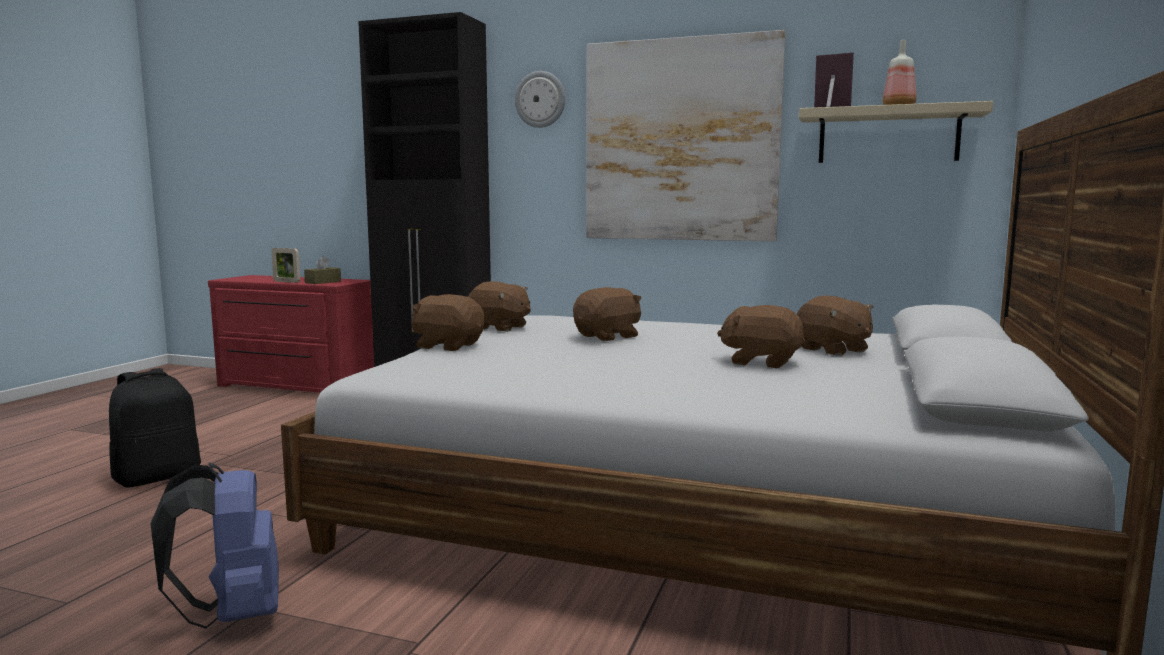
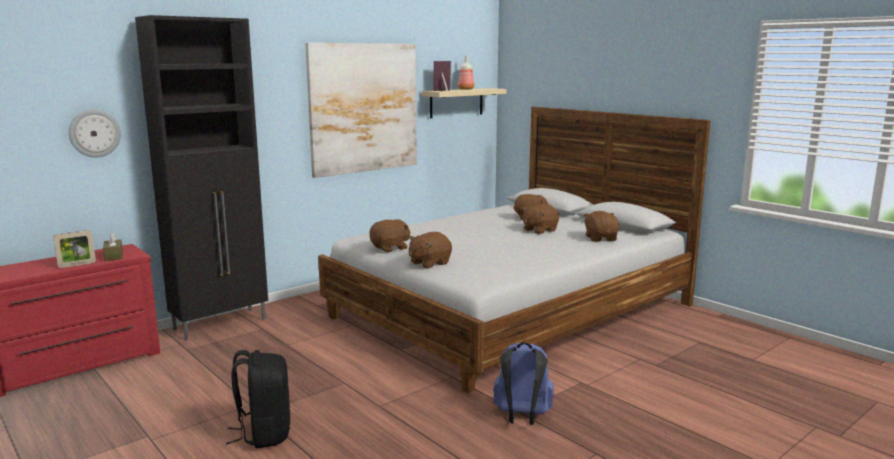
camera: 60 degrees left, 5 degrees up
wall clock [515,71,565,128] -> wall clock moved to [69,109,121,157]
brown plush toy [573,287,642,341] -> brown plush toy moved to [584,211,619,242]

